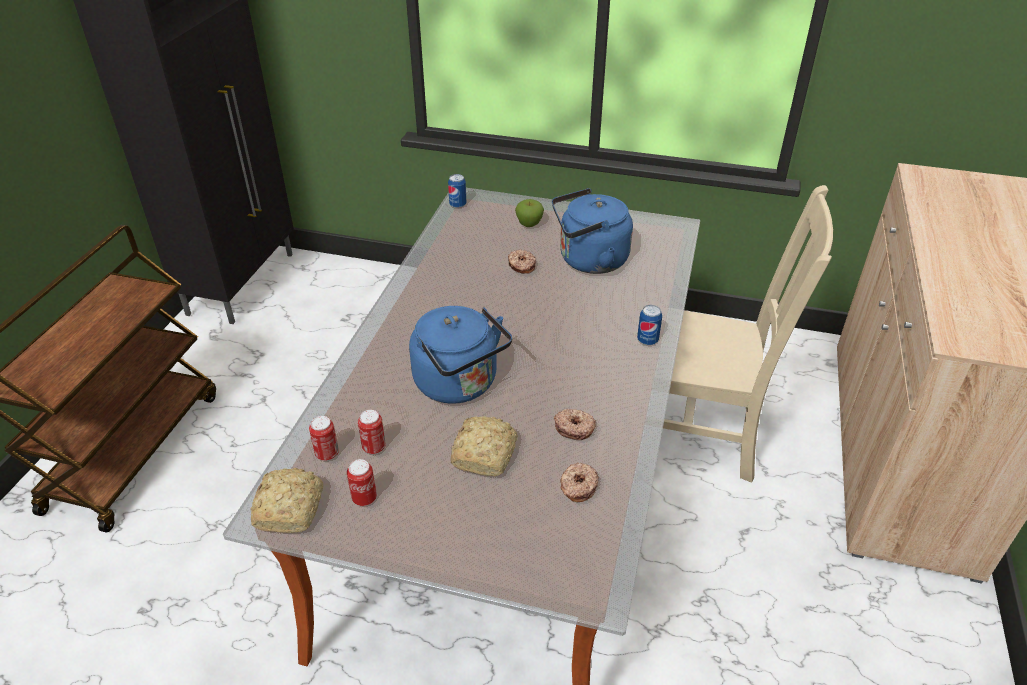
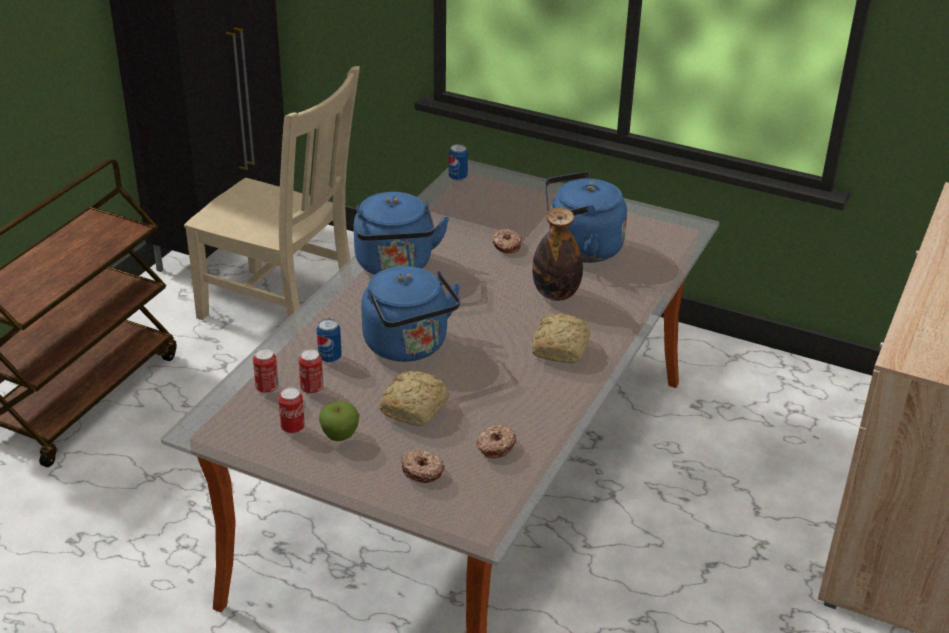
camera: 10 degrees right, 5 degrees down
bread [250,468,323,533] -> bread moved to [532,314,590,364]
apple [515,199,544,227] -> apple moved to [319,401,359,441]
donut [554,409,596,440] -> donut moved to [401,449,445,483]
can [637,305,662,345] -> can moved to [317,318,342,363]
beige chair [663,185,833,483] -> beige chair moved to [184,66,360,320]
none -> blue kettle [353,192,449,275]
none -> bottle [532,207,583,301]

